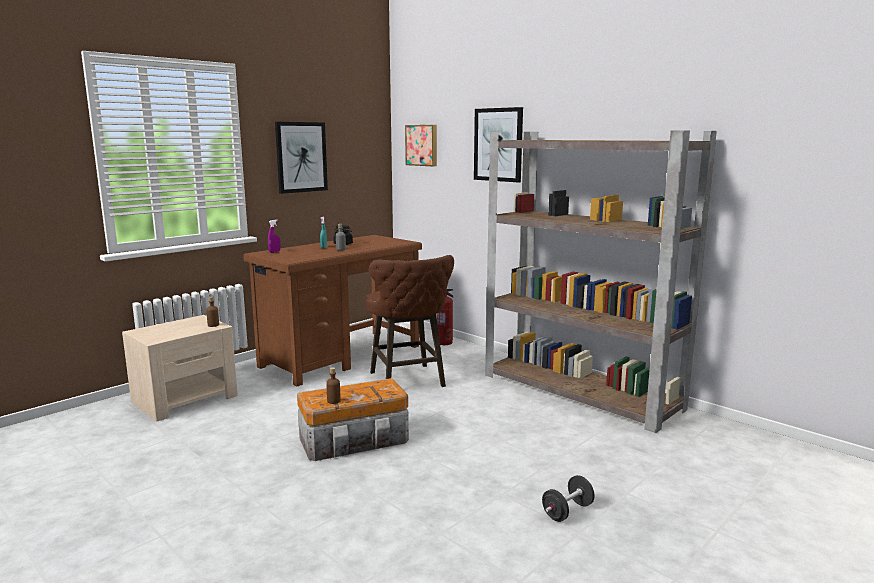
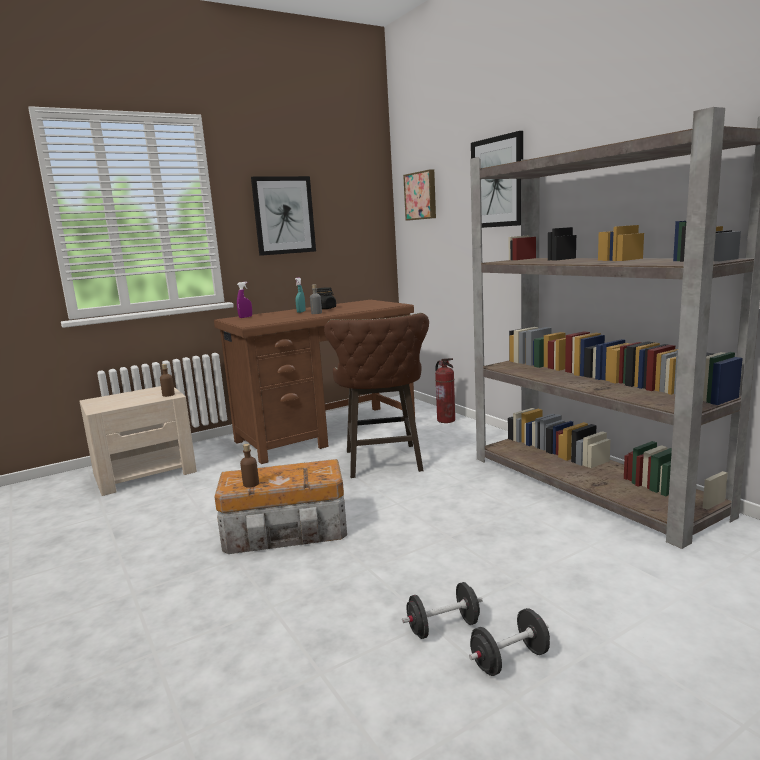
camera: 15 degrees right, 0 degrees up
none -> black dumbbell [402,582,483,639]

